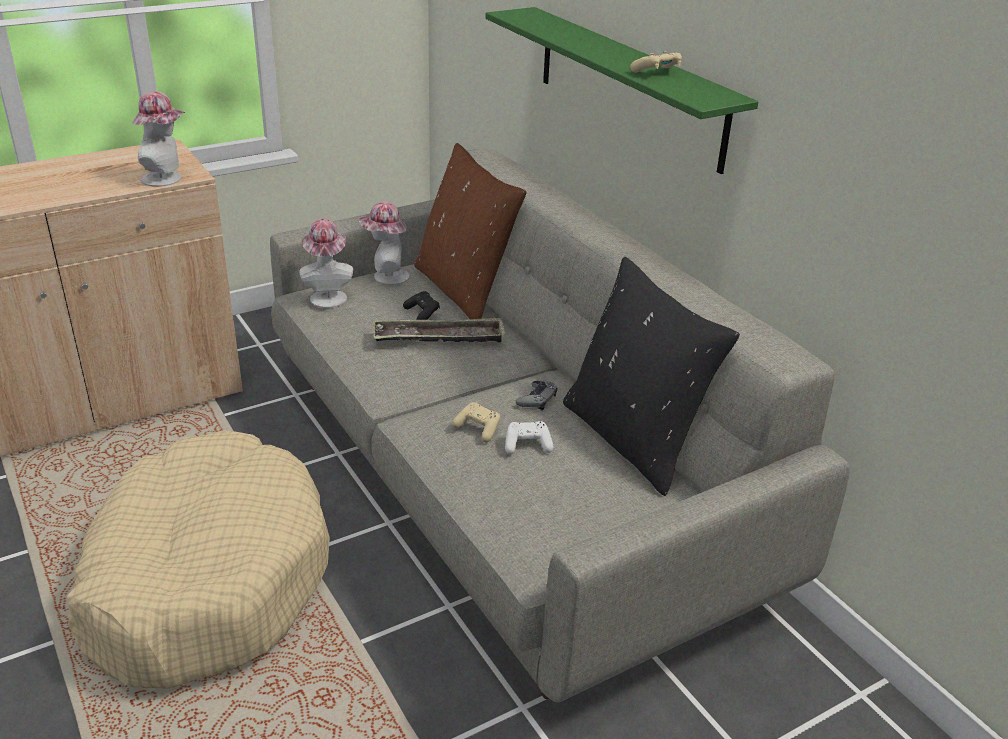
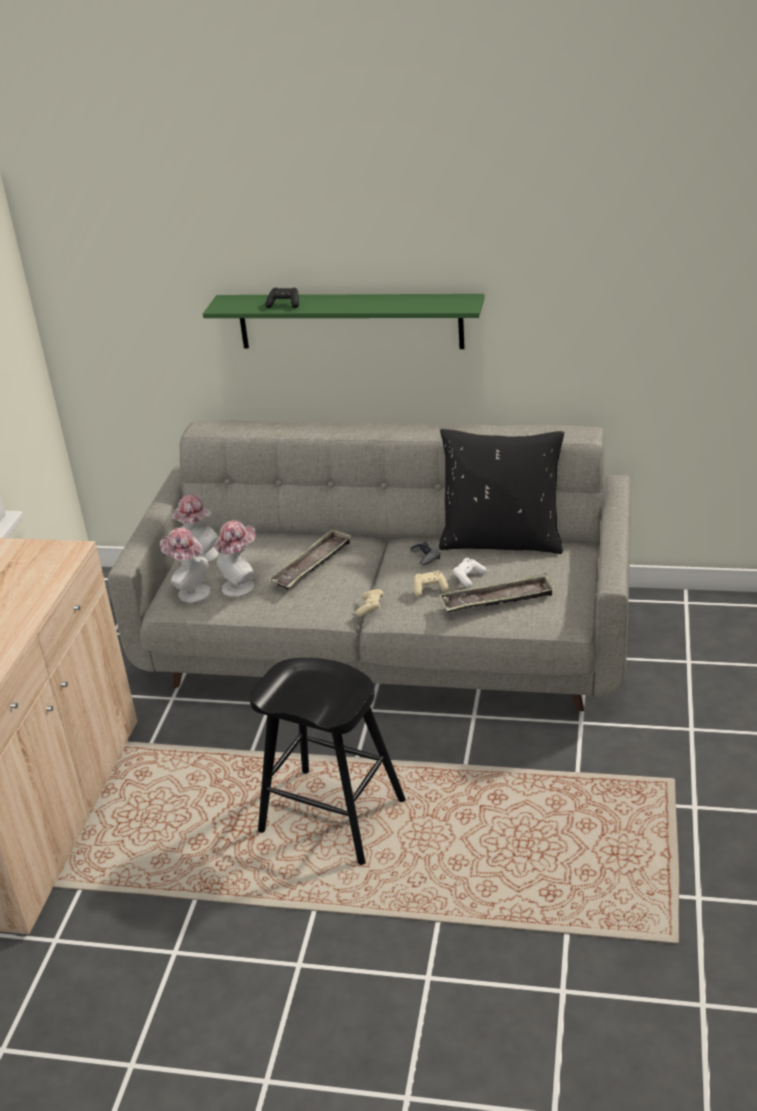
camera: 45 degrees left, 0 degrees up
beige dog bed [67,430,330,689] -> black stool [249,658,406,865]
hat [132,91,185,187] -> hat moved to [215,520,256,597]
black game controller [403,291,440,320] -> black game controller moved to [265,288,299,308]
brown pillow [414,143,527,320] -> none
beige game controller [630,52,682,73] -> beige game controller moved to [356,589,385,617]
none -> tray [439,573,556,612]

